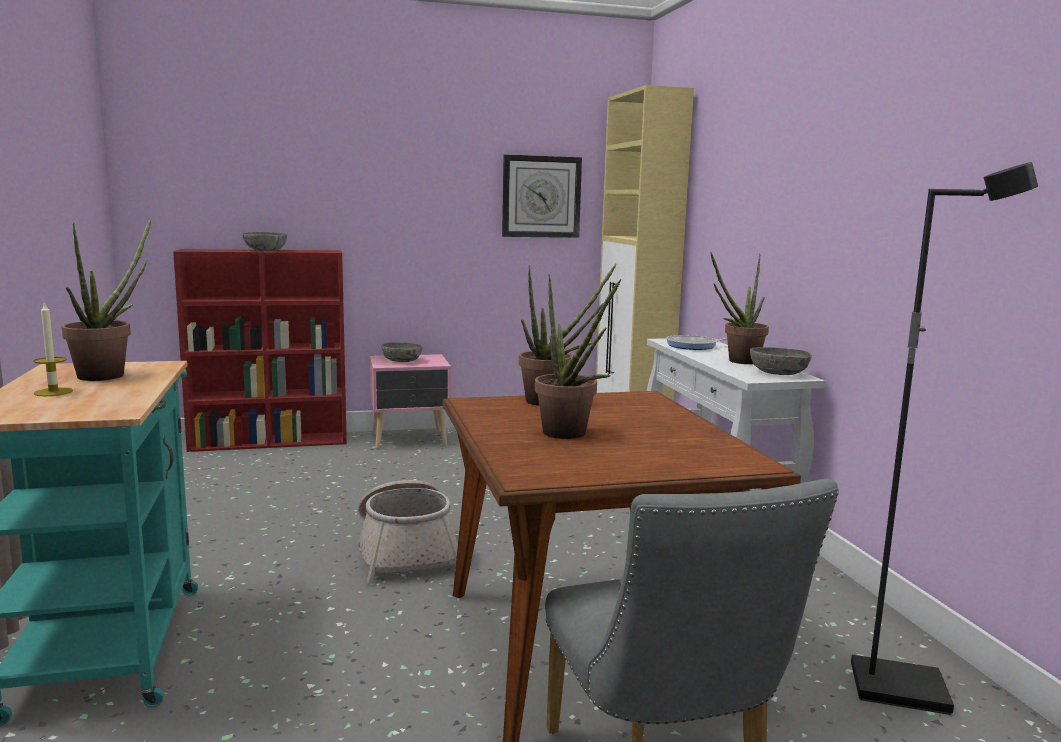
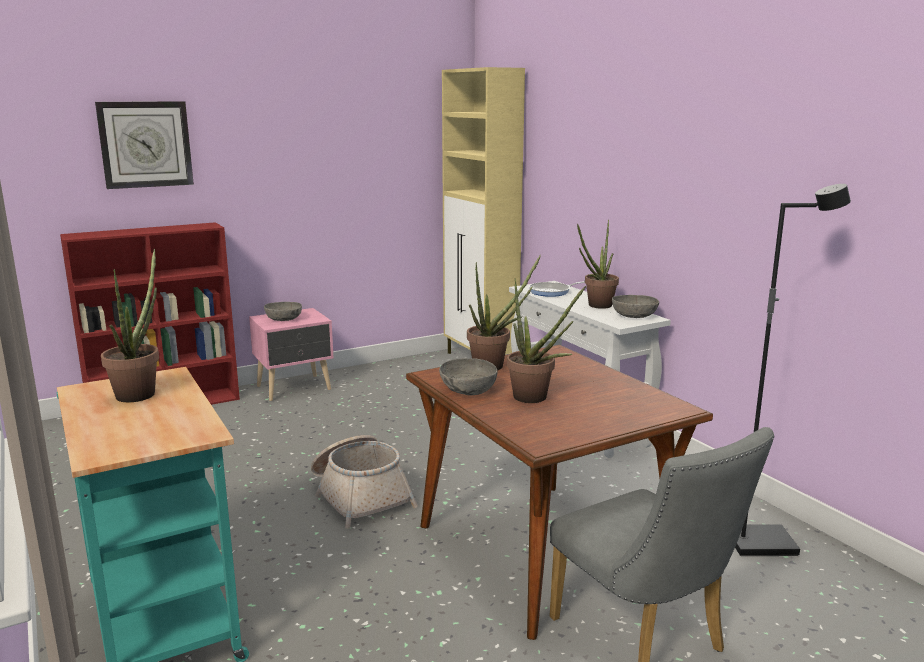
camera: 15 degrees left, 5 degrees up
candle [33,301,73,396] -> none
grey bowl [242,232,287,251] -> grey bowl moved to [439,358,498,395]
wall clock [502,154,582,238] -> wall clock moved to [95,101,194,189]

